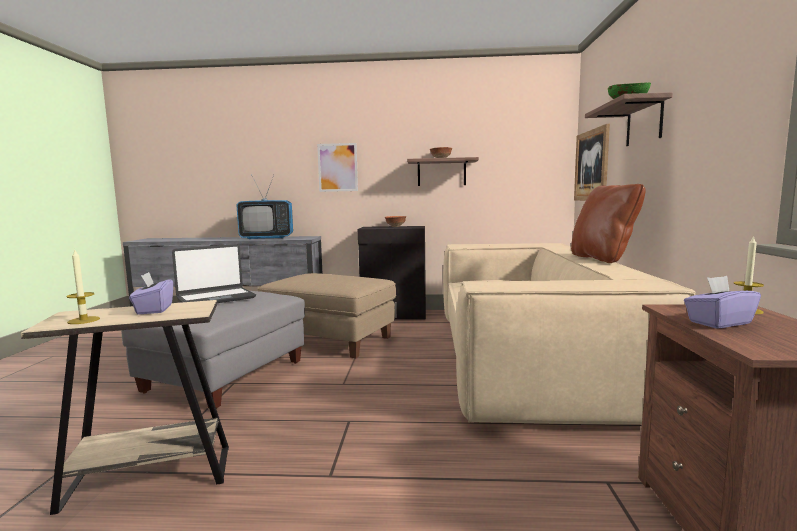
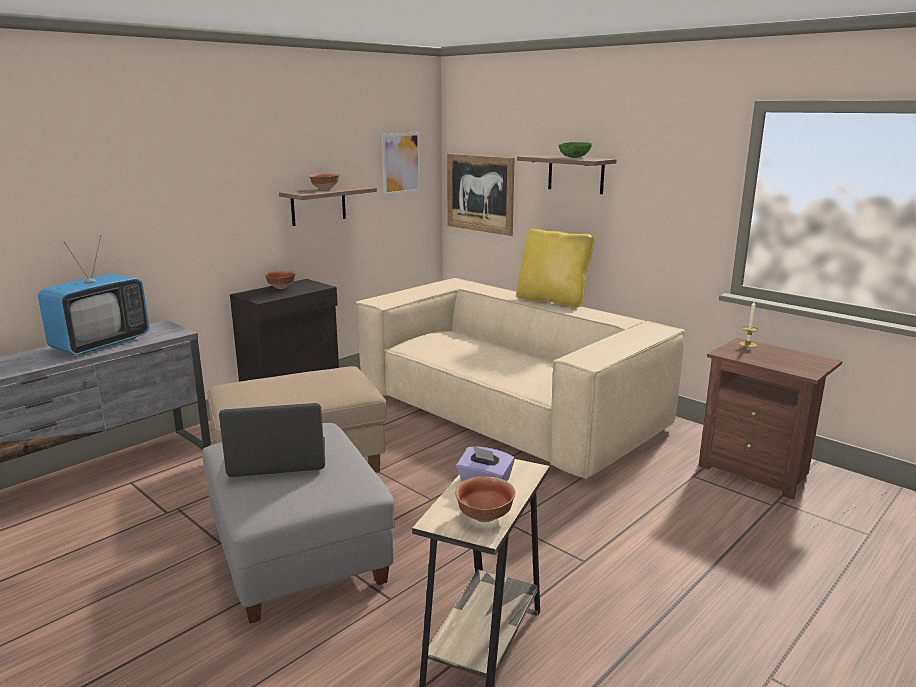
camera: 50 degrees left, 10 degrees up
candle [66,250,100,324] -> bowl [455,476,516,522]
laptop [172,244,256,303] -> laptop turned 105 degrees counterclockwise [219,403,325,477]
picture [317,143,358,192] -> picture moved to [382,133,421,195]
brown pillow [571,184,646,263] -> yellow pillow [517,228,594,307]
purple tissue box [684,276,761,329] -> none

